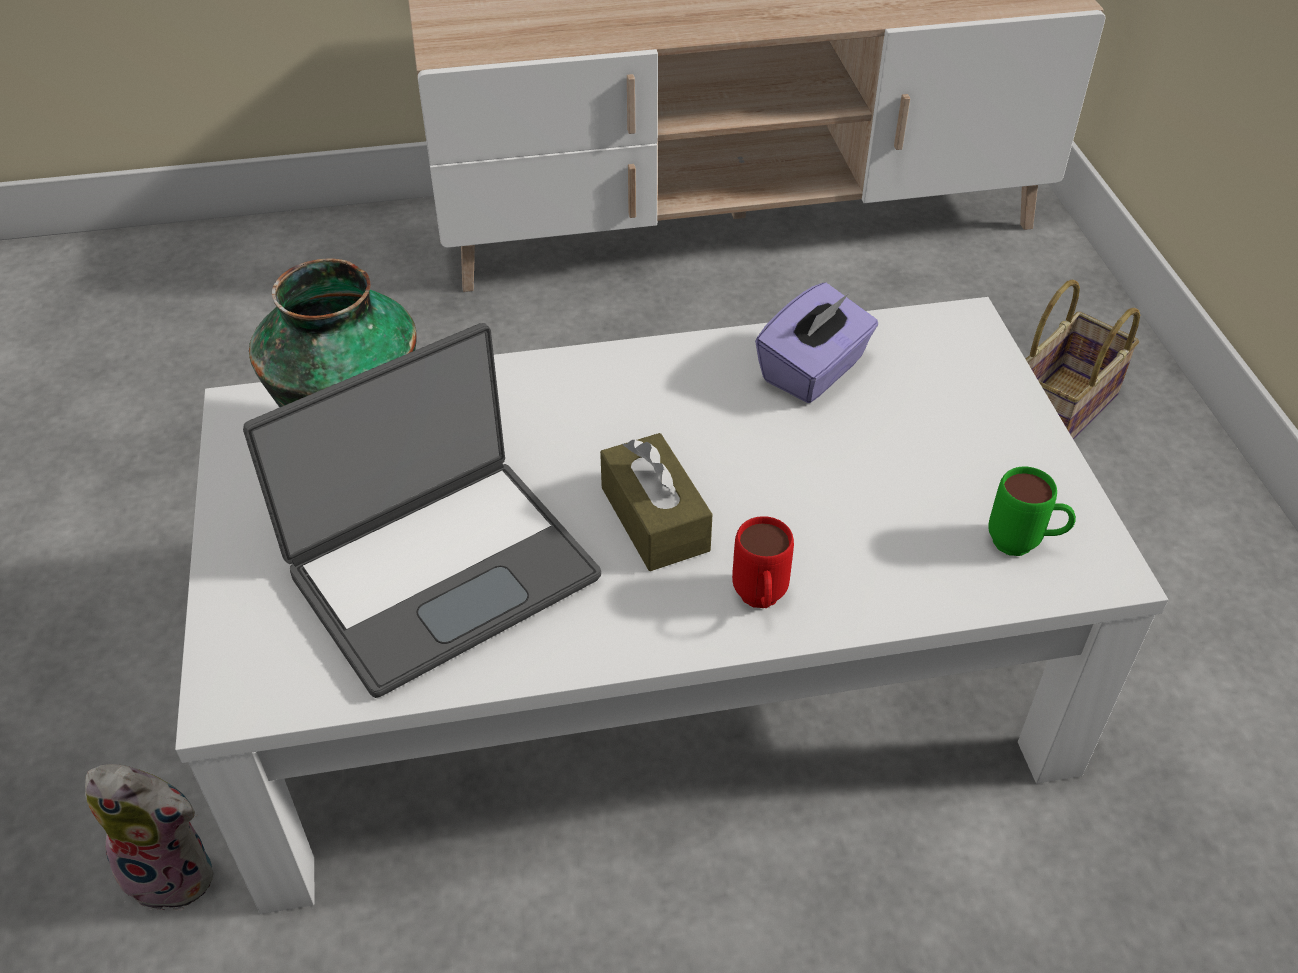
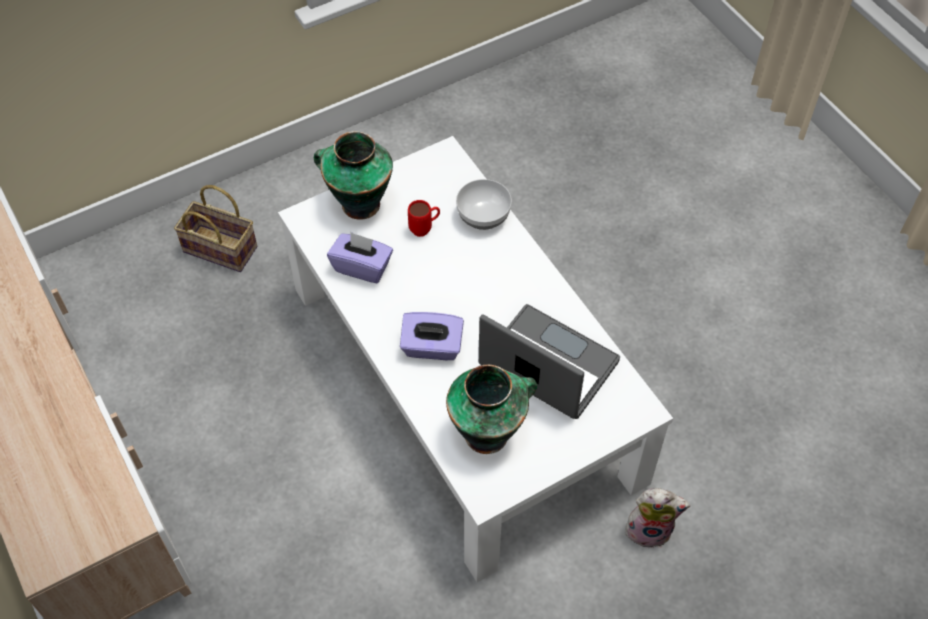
camera: 110 degrees left, 10 degrees up
plush toy [85,764,213,911] -> plush toy turned 105 degrees clockwise [623,488,690,548]
brown tissue box [600,433,713,571] -> none
red mug [732,516,794,608] -> red mug moved to [408,200,440,237]
green mug [988,467,1076,556] -> none
none -> vase [314,131,393,220]
none -> purple tissue box [400,312,464,360]
none -> bowl [456,179,512,230]

